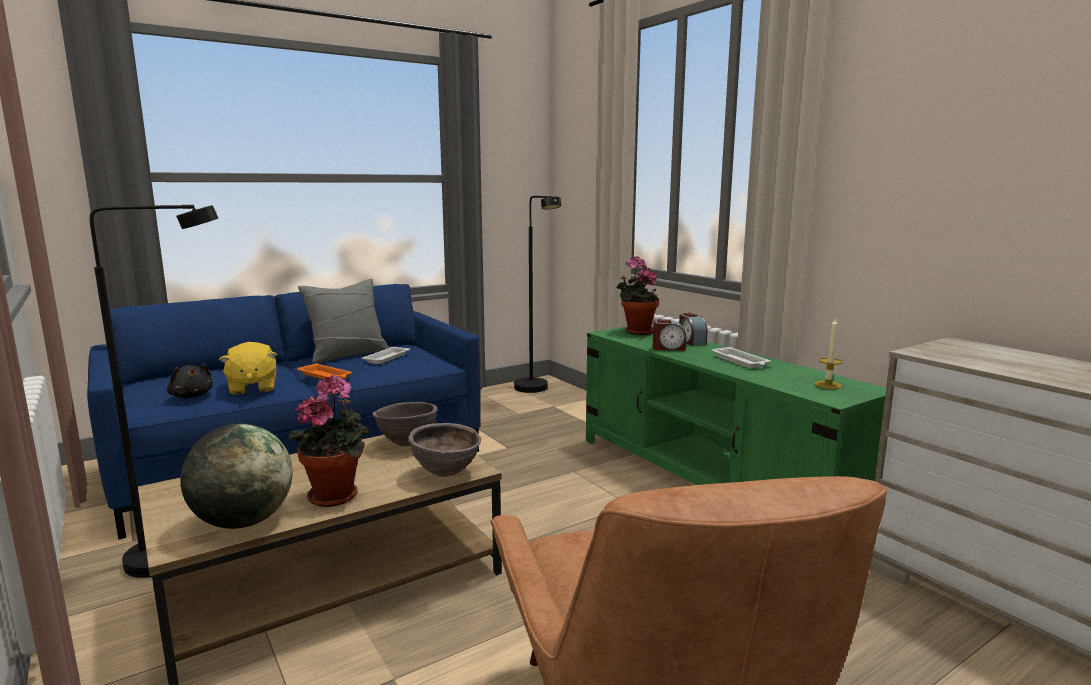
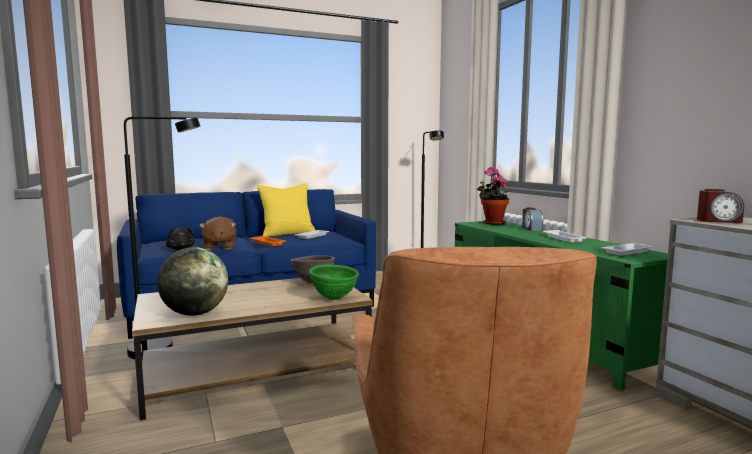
camera: 10 degrees right, 5 degrees down
yellow plush toy [219,342,277,395] -> brown plush toy [199,217,237,250]
potted plant [288,374,369,507] -> none
grey pillow [298,279,389,363] -> yellow pillow [256,183,315,237]
brown bowl [408,423,481,477] -> green bowl [309,264,359,300]
alarm clock [653,319,686,351] -> alarm clock moved to [697,189,744,223]
candle [814,318,843,389] -> white tray [601,243,654,256]

